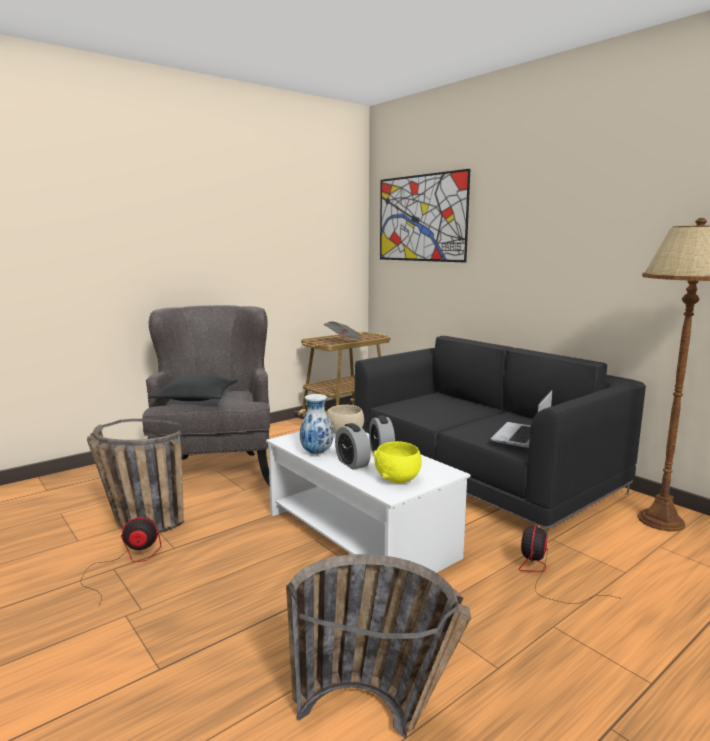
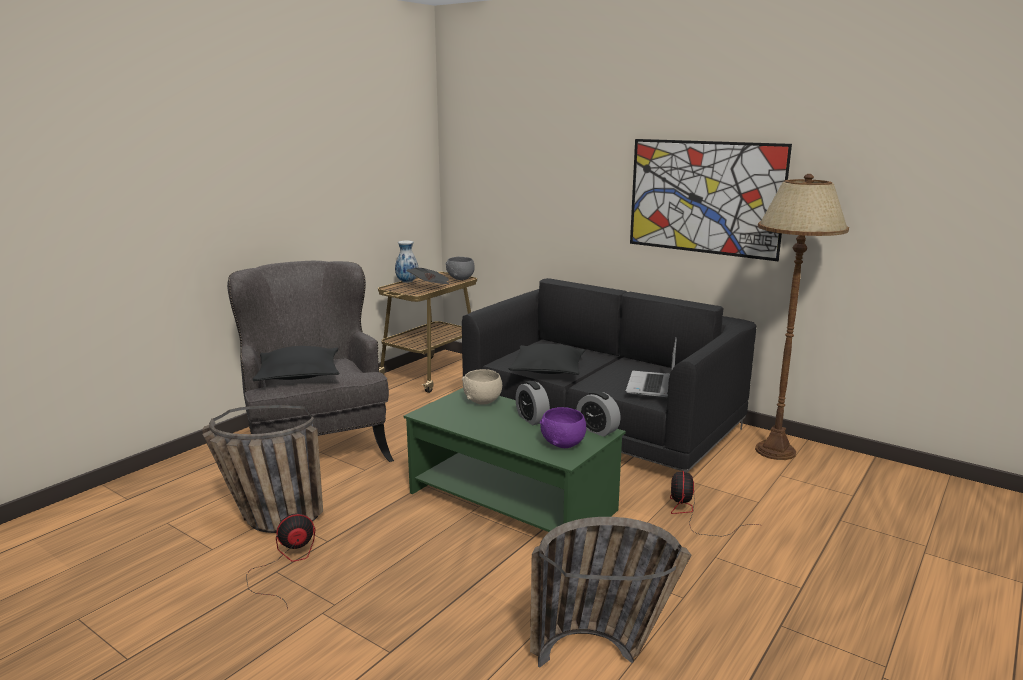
camera: 15 degrees left, 5 degrees up
white coffee table [266,431,471,573] -> green coffee table [404,388,626,532]
vase [300,394,333,455] -> vase moved to [395,241,418,283]
alarm clock [335,423,371,470] -> alarm clock moved to [576,391,621,437]
yellow bowl [373,441,422,484] -> purple bowl [540,407,586,448]
picture [380,169,470,263] -> picture moved to [630,139,792,261]
none -> grey bowl [445,257,475,280]
none -> black pillow [508,344,585,375]

